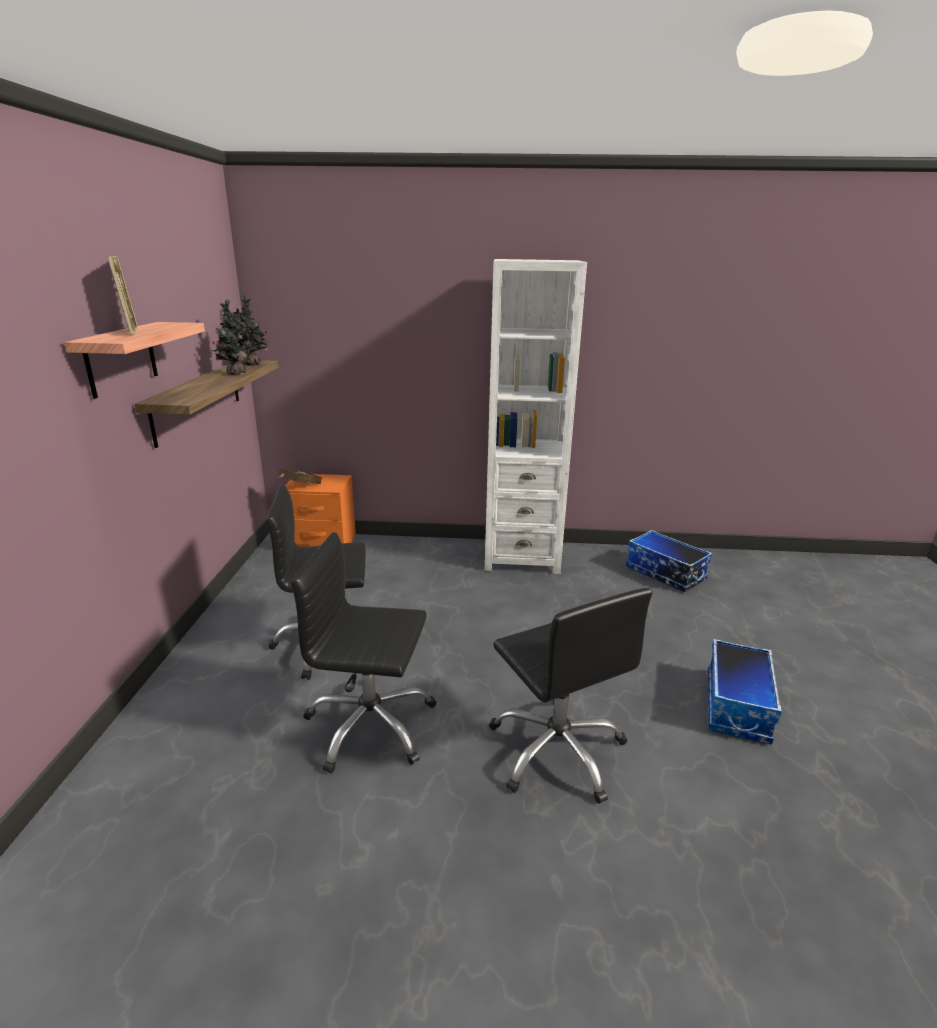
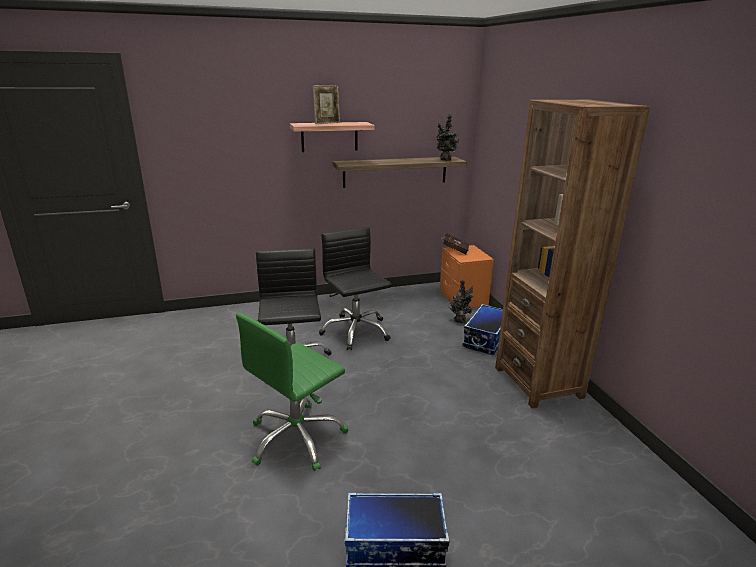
camera: 70 degrees right, 0 degrees up
potted plant [212,300,252,375] -> potted plant moved to [449,281,473,323]
white bookcase [485,259,587,574] -> brown bookcase [495,100,650,408]
black office chair [489,588,653,804] -> green office chair [236,313,348,471]
storage box [626,530,713,592] -> storage box moved to [463,304,503,355]

